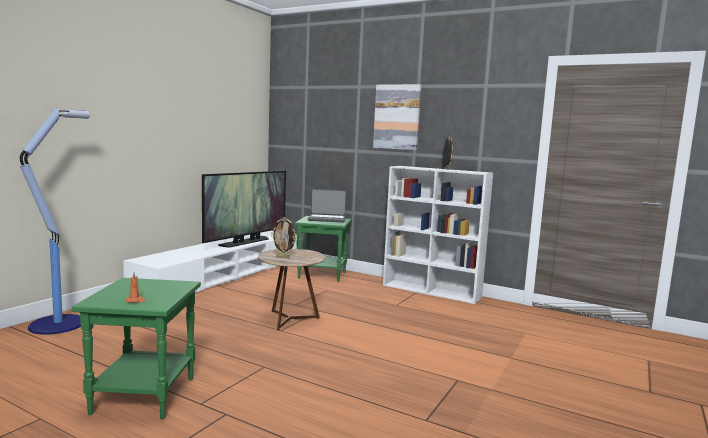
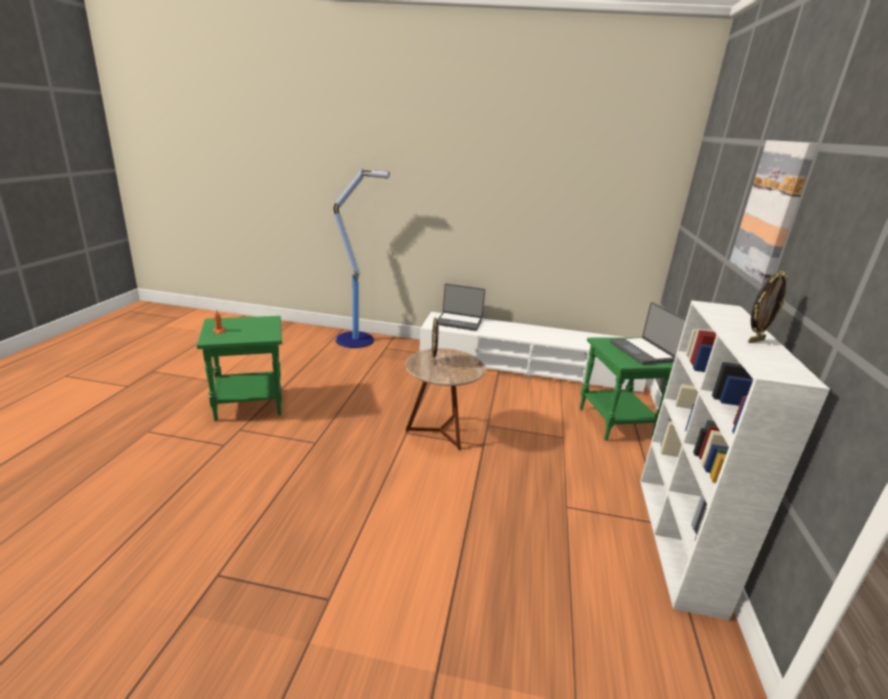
camera: 70 degrees right, 15 degrees up
television [202,171,286,248] -> none
none -> laptop [438,284,485,331]

